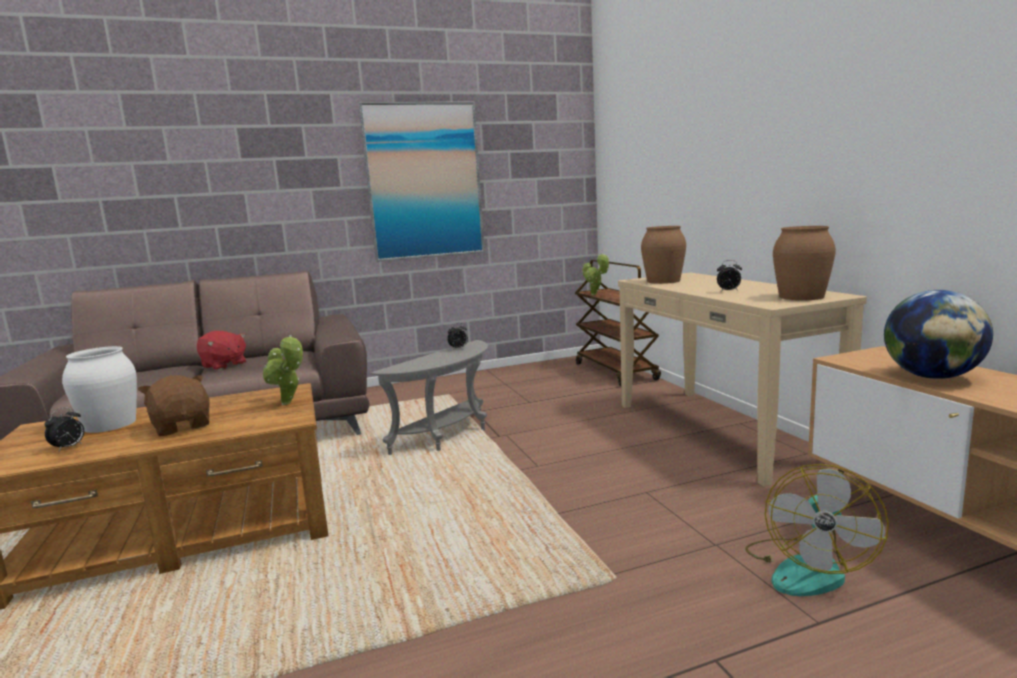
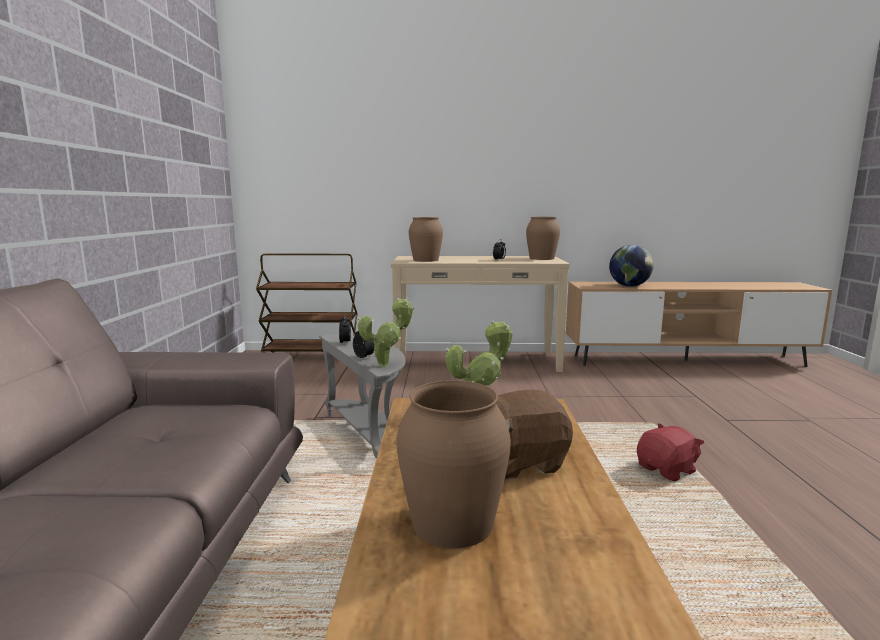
camera: 70 degrees left, 0 degrees up
alarm clock [45,407,84,451] -> alarm clock moved to [353,331,374,359]
white vase [62,346,137,433] -> brown vase [396,380,511,548]
red plush toy [197,331,246,370] -> red plush toy moved to [637,424,704,481]
picture [359,102,485,262] -> none
potted plant [583,254,610,295] -> potted plant moved to [358,298,414,367]
fan [745,464,889,596] -> none

